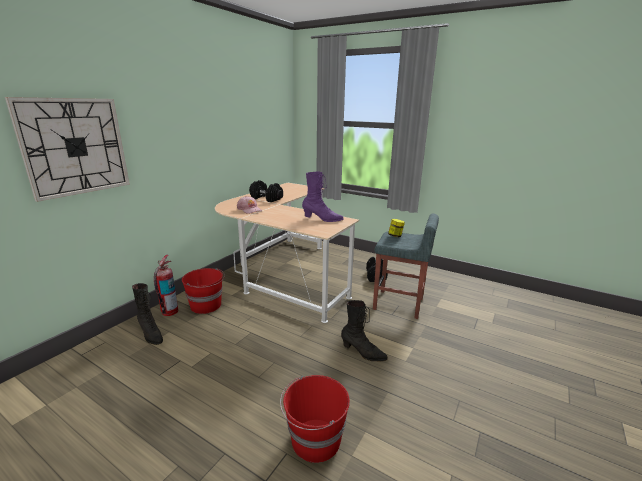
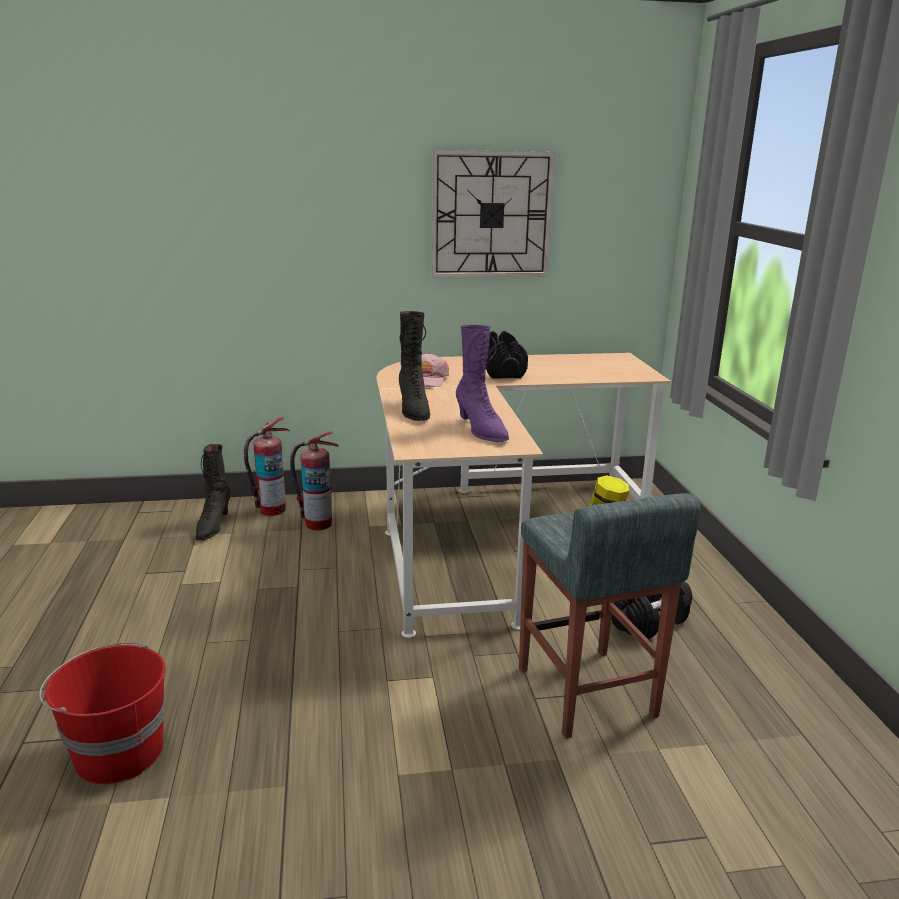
camera: 50 degrees right, 0 degrees up
wall clock [5,97,130,202] -> wall clock moved to [431,150,555,277]
red bucket [182,268,225,314] -> fire extinguisher [290,432,339,531]
black boot [341,300,388,361] -> black boot moved to [399,311,430,421]

